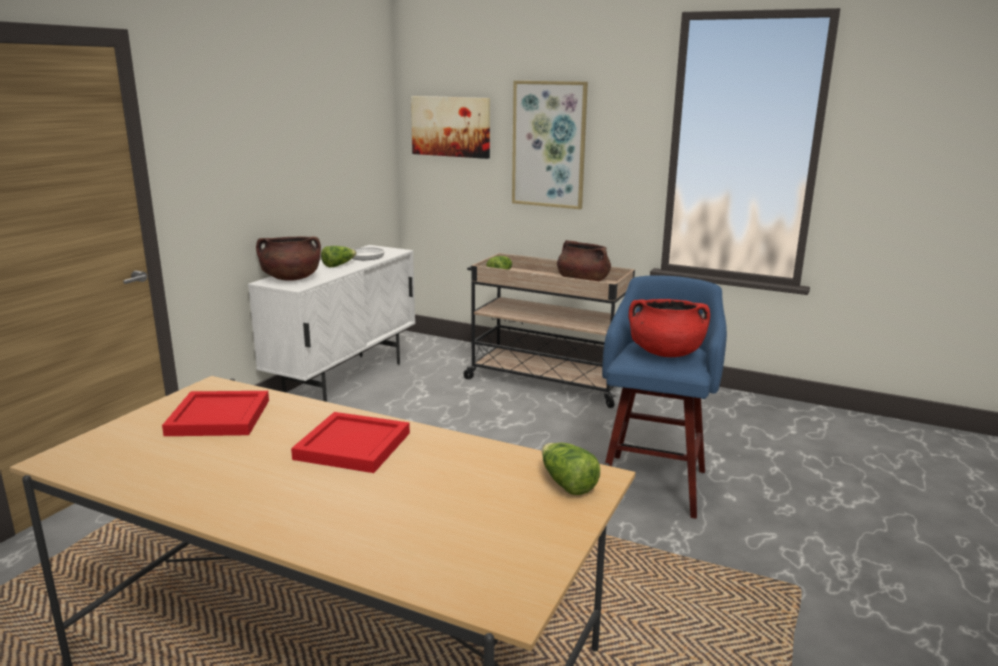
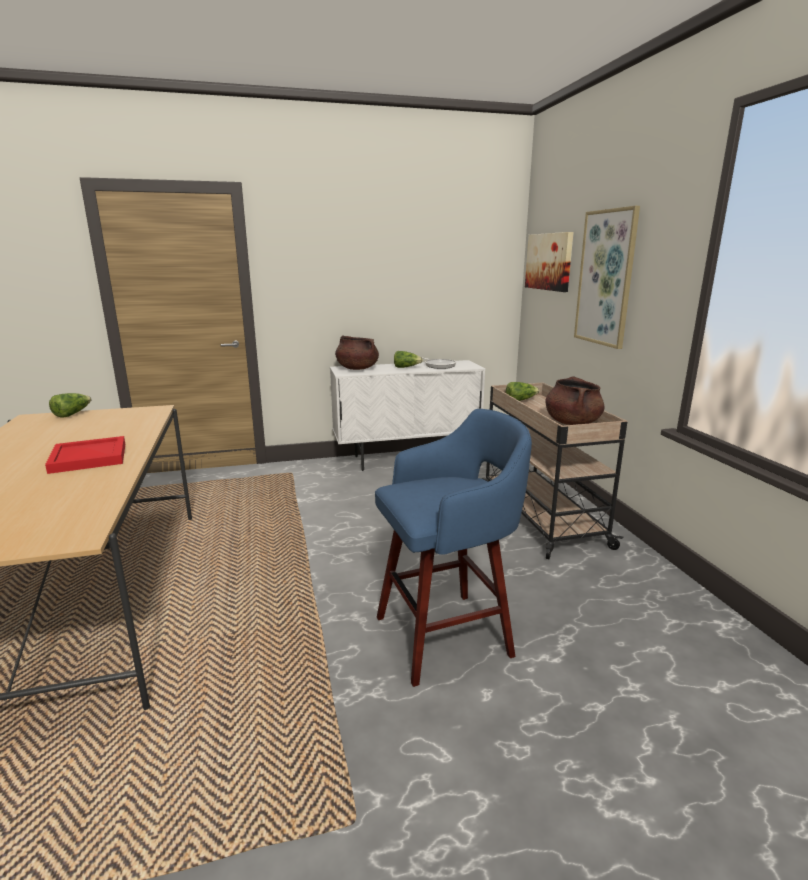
camera: 50 degrees right, 0 degrees up
red tray [162,391,269,436] -> none
lettuce [542,443,600,495] -> lettuce moved to [49,393,92,418]
red cooking pot [629,299,710,357] -> none

